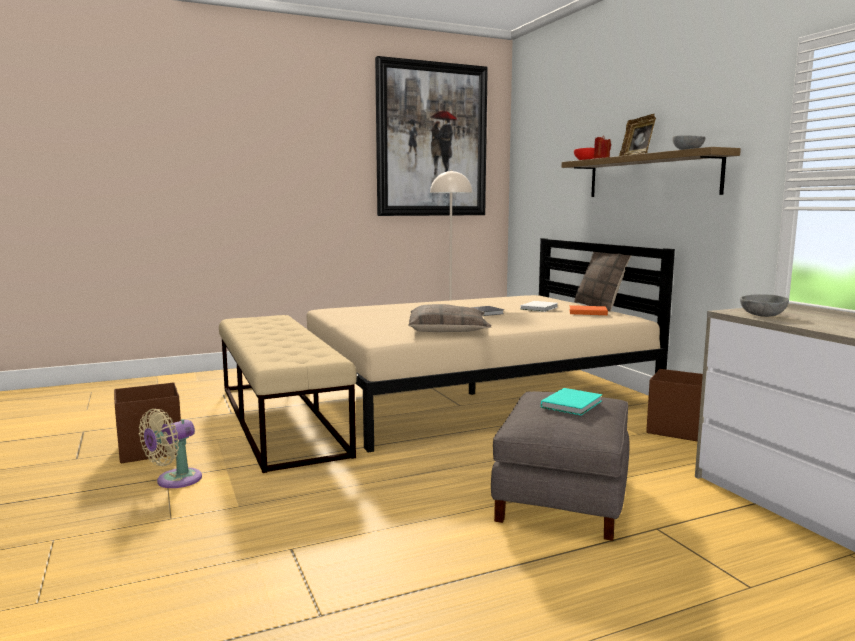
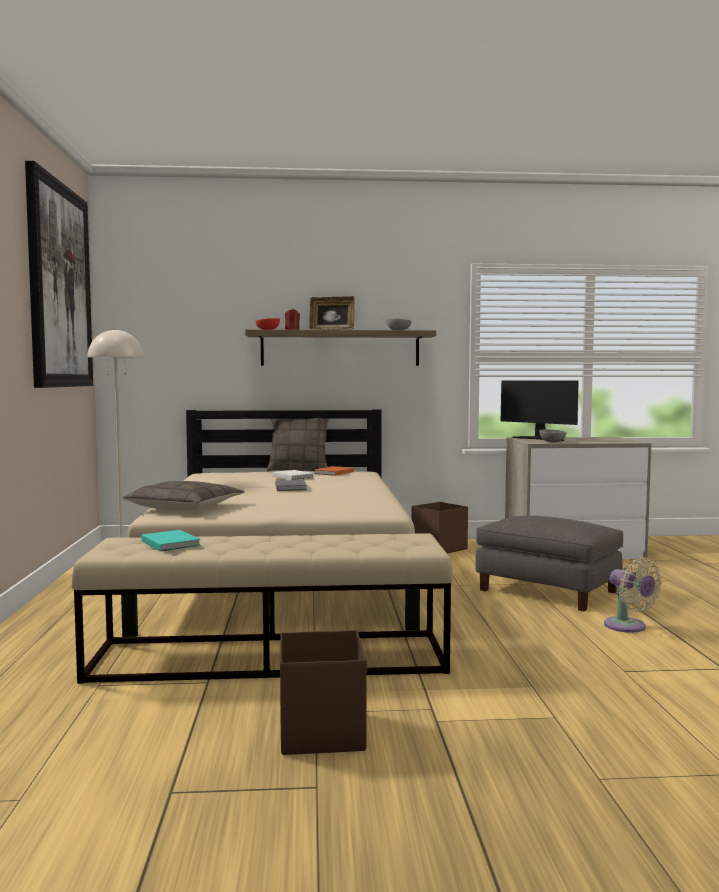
camera: 70 degrees left, 5 degrees down
beige fan [139,409,202,488] -> beige fan moved to [604,557,662,633]
pillow [408,304,491,332] -> pillow moved to [123,481,245,511]
turquoise book [541,388,602,415] -> turquoise book moved to [142,530,201,551]
none -> monitor [501,380,579,441]

